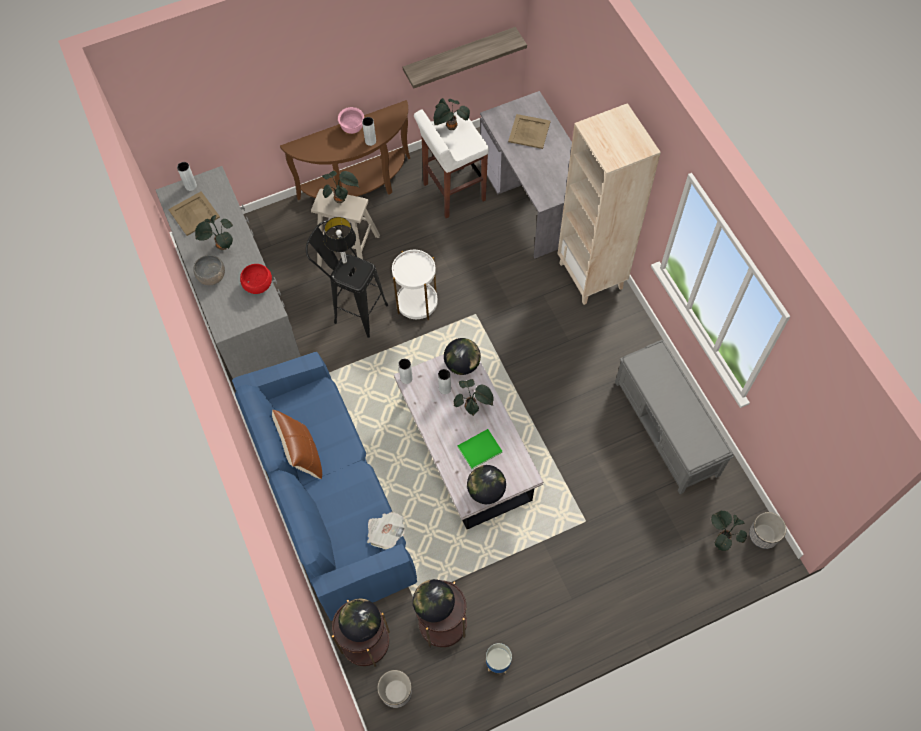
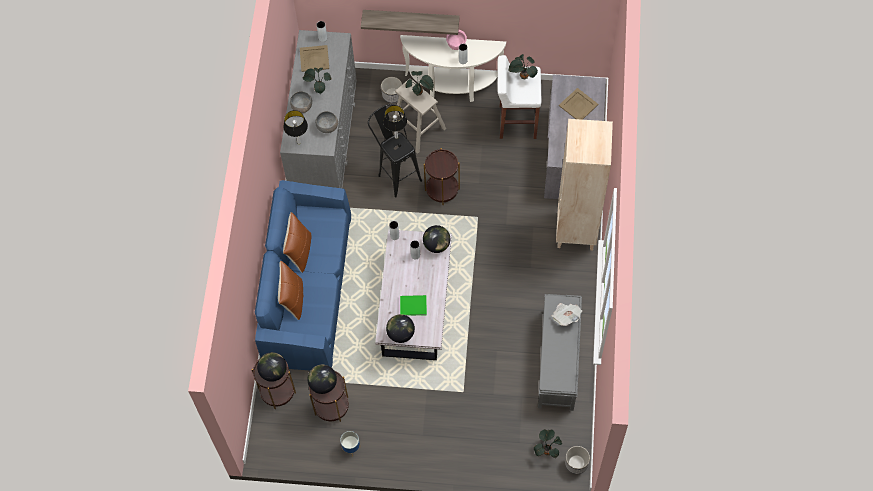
camera: 30 degrees right, 0 degrees up
red bowl [240,264,272,294] -> grey bowl [315,111,338,133]
brown console table [280,100,410,200] -> white console table [400,35,506,102]
newspaper [367,512,405,549] -> newspaper moved to [551,303,582,326]
planter [377,670,412,708] -> planter moved to [381,77,402,103]
white side table [392,250,438,320] -> brown side table [424,148,460,205]
shelf [403,27,527,89] -> shelf moved to [361,10,460,35]
potted plant [454,379,494,416] -> none
none -> brown pillow [278,261,303,320]
none -> table lamp [283,110,308,144]

